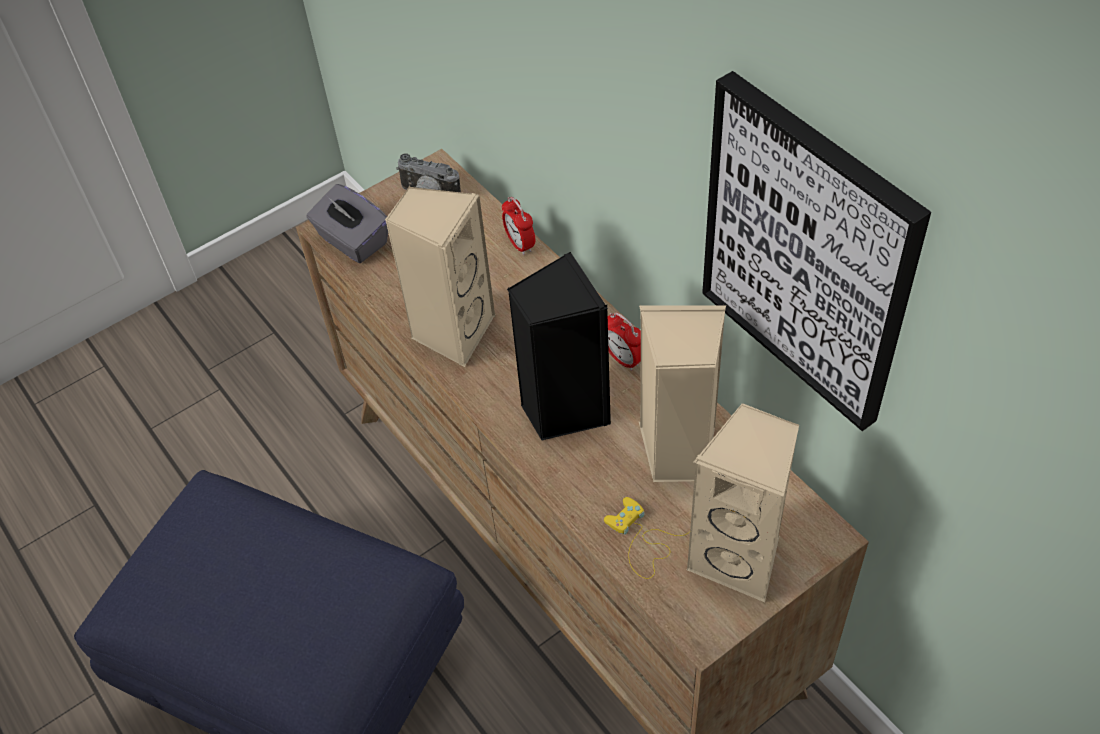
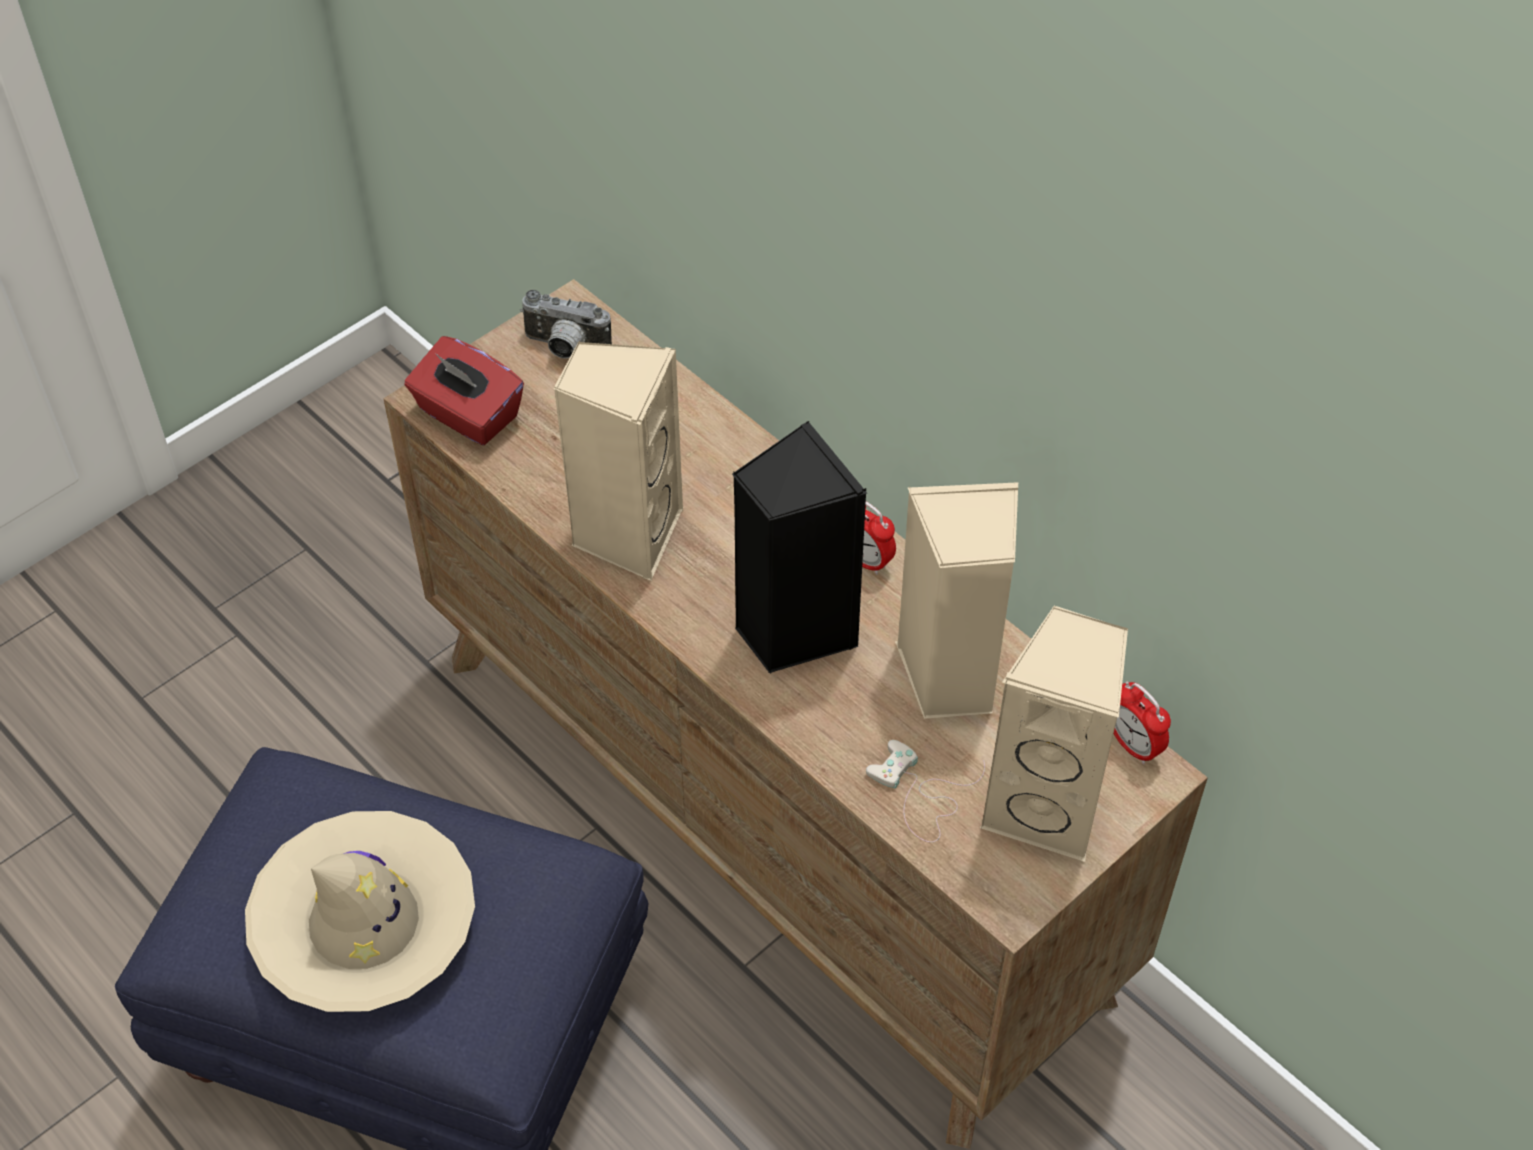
camera: 10 degrees left, 0 degrees up
grey tissue box [306,184,388,263] -> red tissue box [404,336,524,445]
alarm clock [502,197,535,255] -> alarm clock moved to [1114,682,1171,765]
yellow game controller [604,497,690,579] -> white game controller [866,740,985,842]
picture [702,71,931,431] -> none
none -> beige hat [245,811,475,1012]

